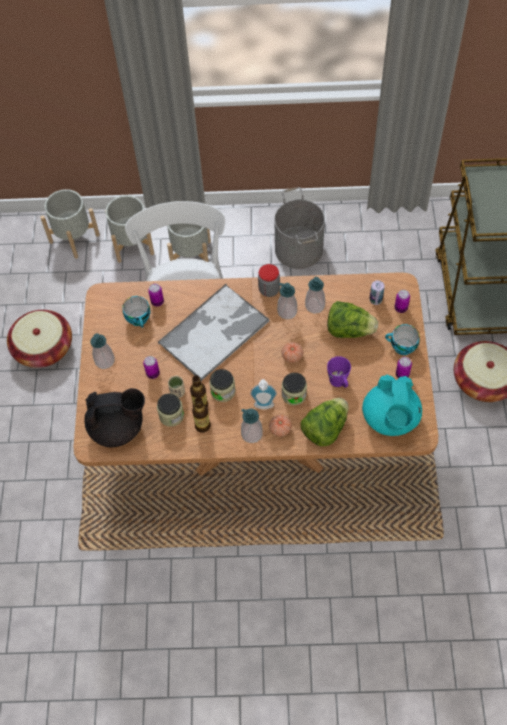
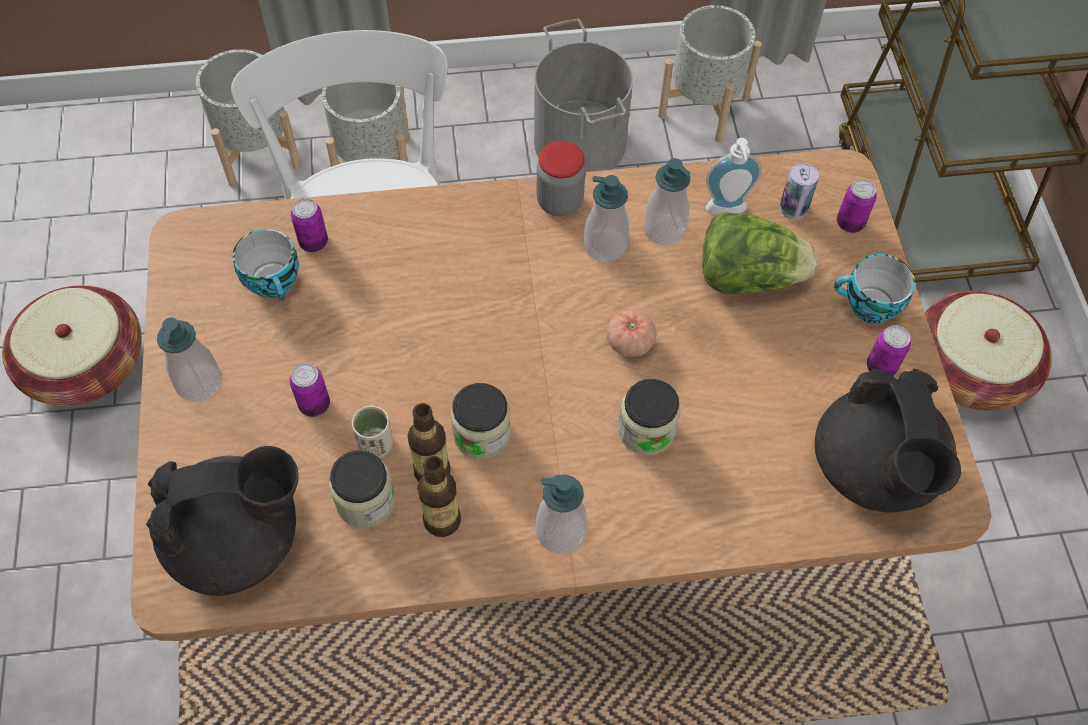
camera: 10 degrees left, 0 degrees up
grey planter [40,189,100,259] -> grey planter moved to [658,5,762,143]
tray [158,284,270,382] -> none
soap dispenser [250,379,277,409] -> soap dispenser moved to [706,138,762,215]
tomato [269,415,292,437] -> none
lettuce [301,398,349,446] -> none
purple mug [327,356,351,388] -> none
turquoise teapot [362,375,422,436] -> black teapot [815,369,961,513]

